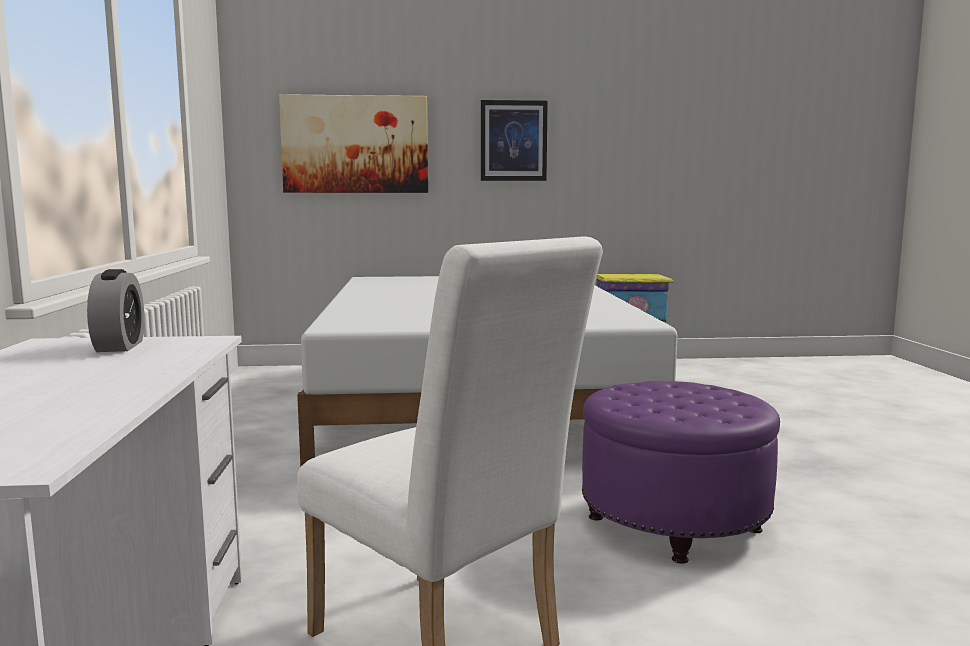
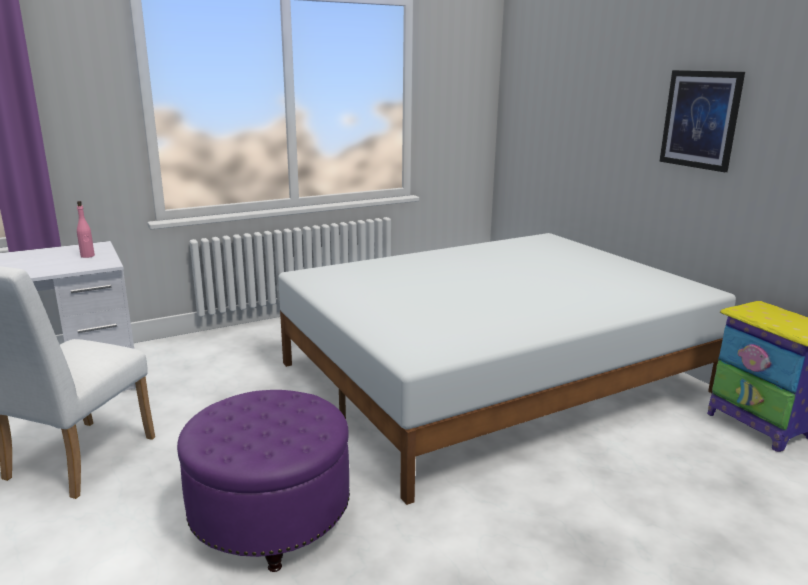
camera: 65 degrees right, 10 degrees up
alarm clock [87,269,144,352] -> pink bottle [77,201,95,258]
picture [279,94,428,193] -> none

